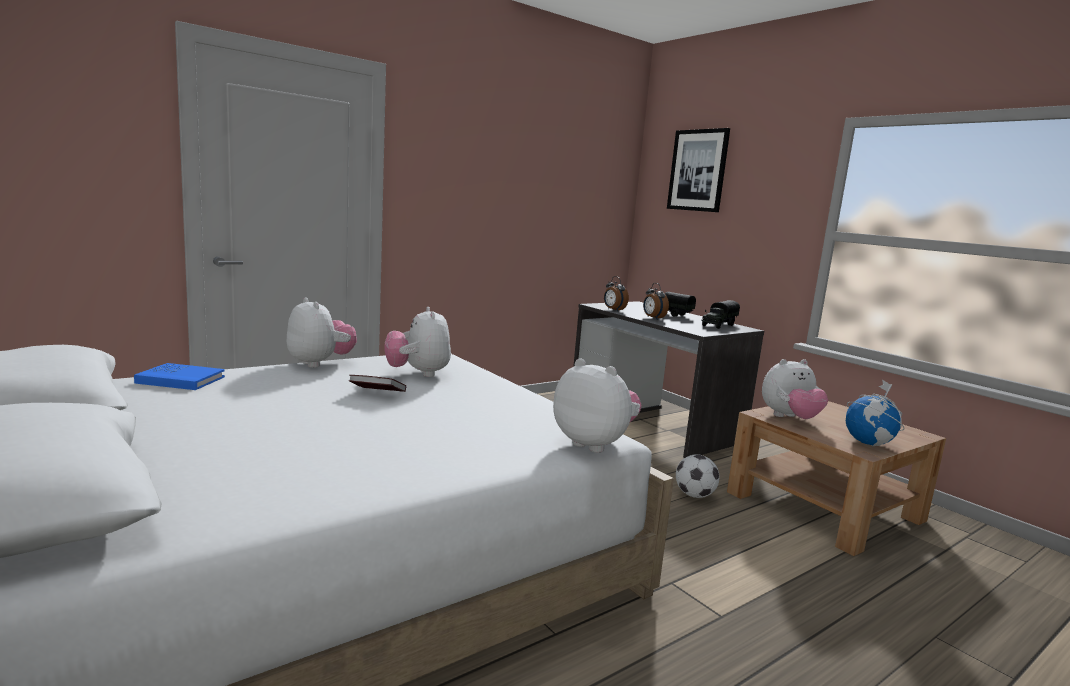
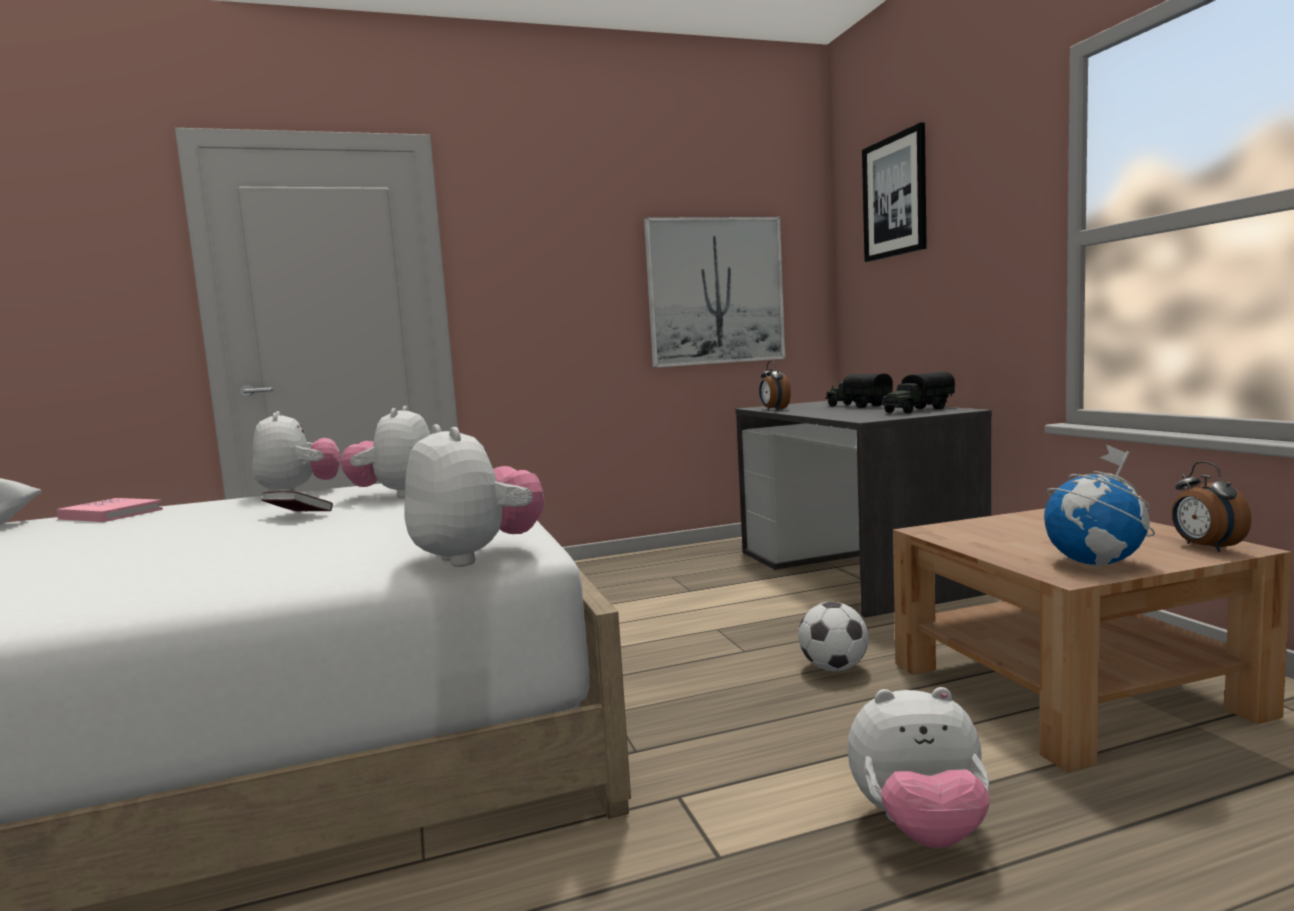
camera: 20 degrees right, 5 degrees down
blue book [134,363,225,390] -> pink book [56,498,163,522]
alarm clock [643,283,669,319] -> alarm clock moved to [1172,462,1252,552]
plush toy [762,359,828,419] -> plush toy moved to [847,687,990,848]
none -> picture [644,217,785,368]

